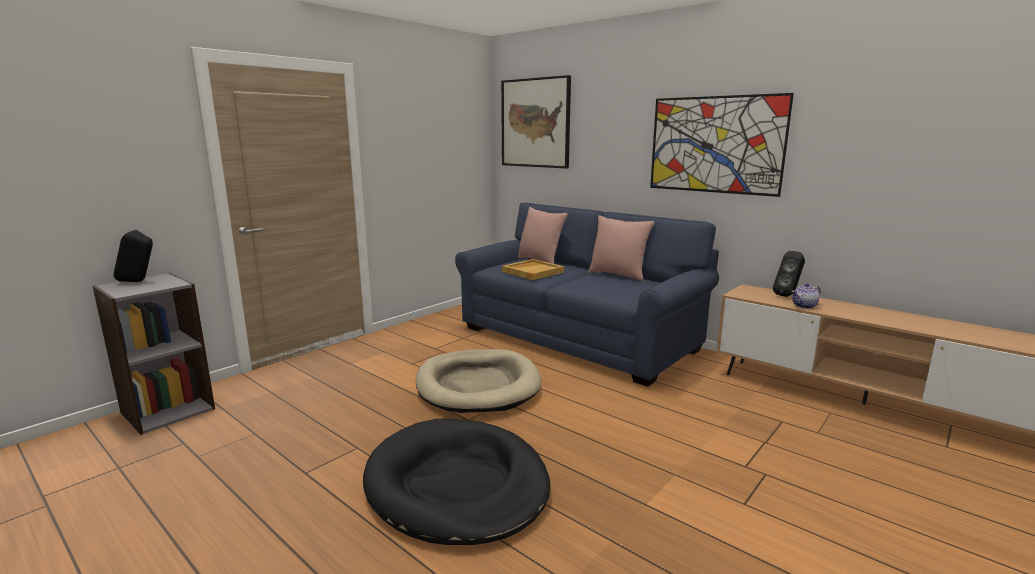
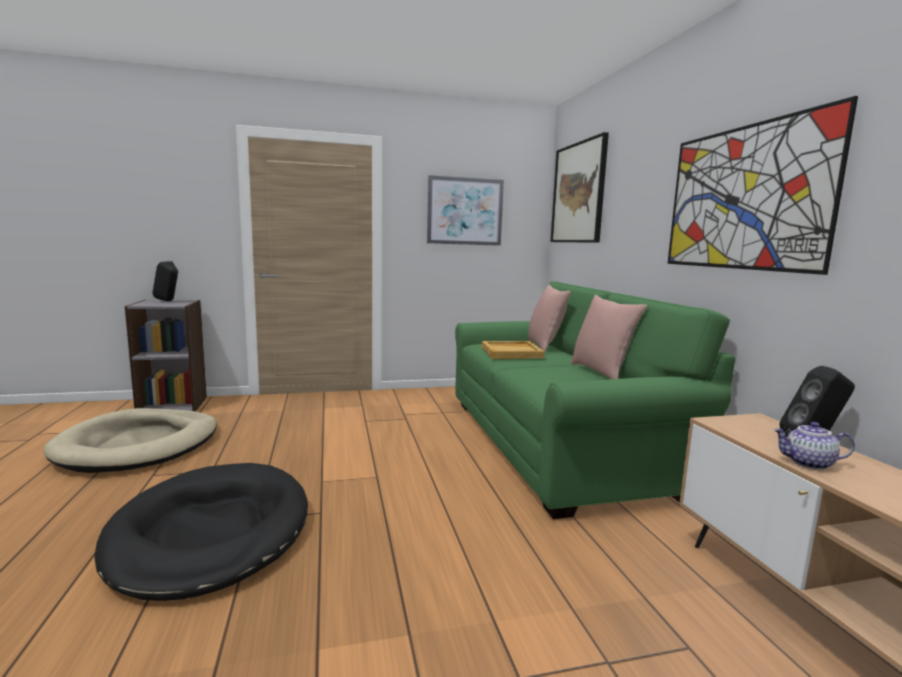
camera: 35 degrees right, 5 degrees down
beige dog bed [416,349,541,413] -> beige dog bed moved to [43,408,217,473]
blue sofa [455,203,719,387] -> green sofa [455,281,735,519]
none -> picture [427,175,504,246]

